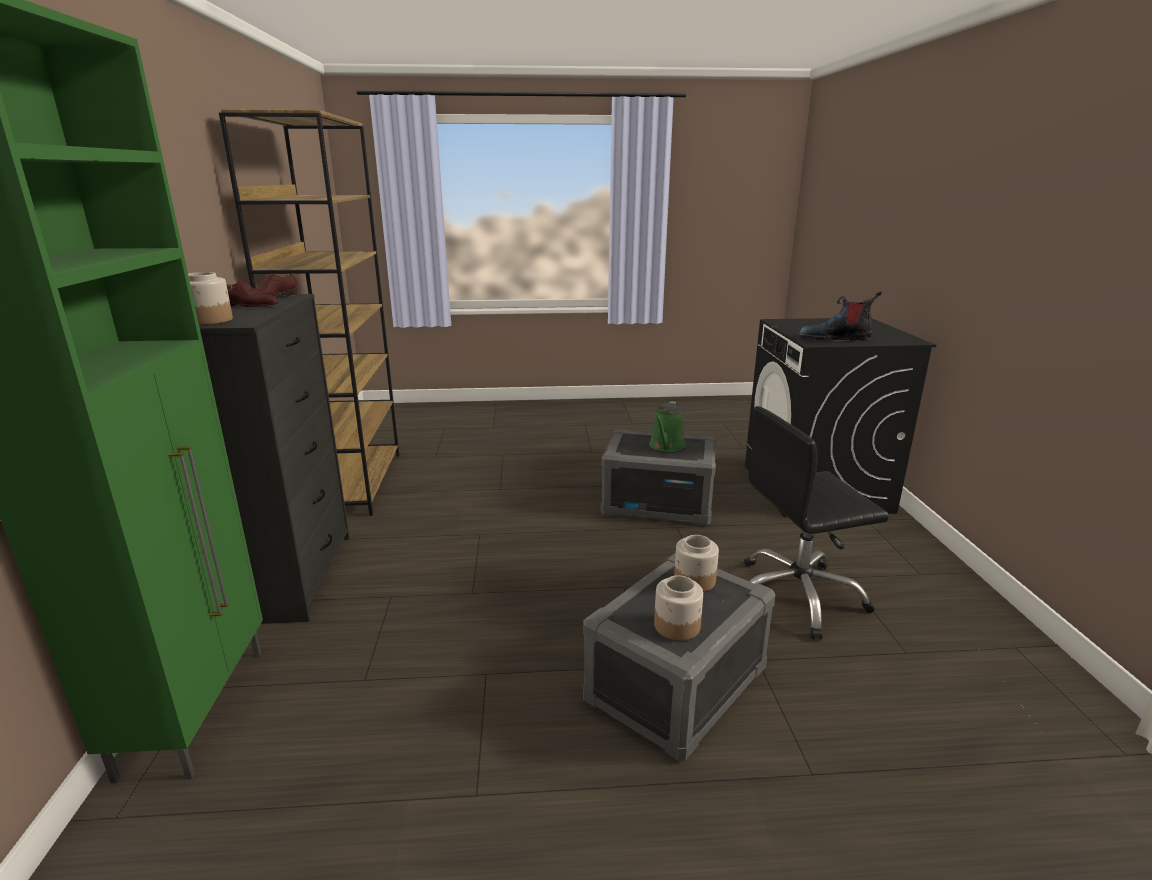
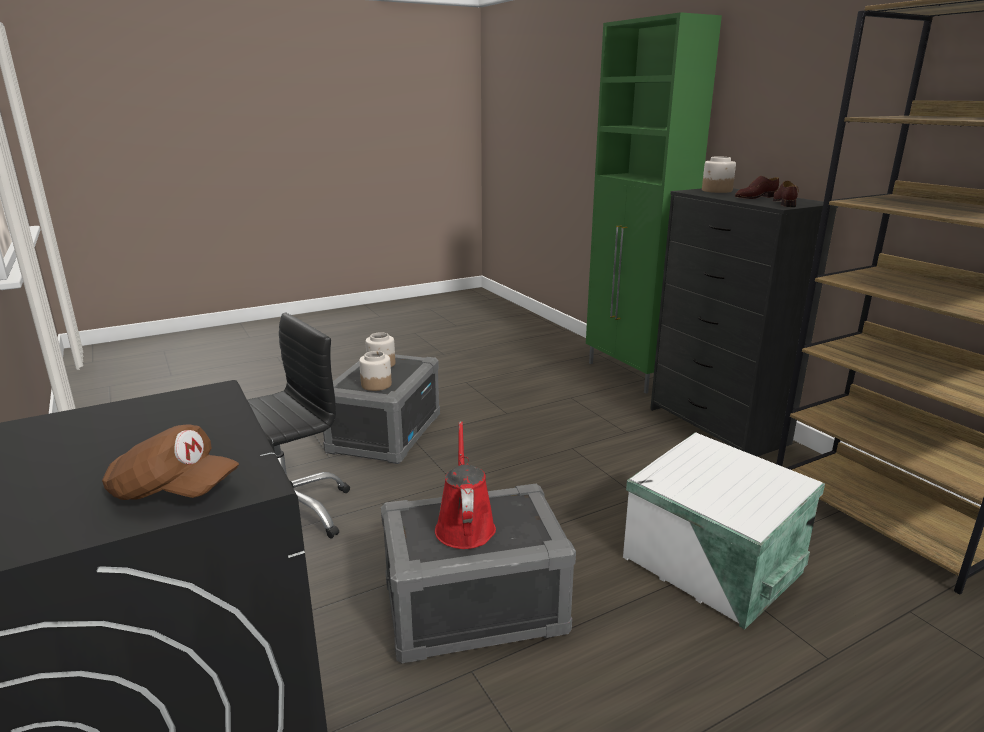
camera: 155 degrees right, 0 degrees up
green watering can [649,401,686,452] -> red watering can [435,421,496,549]
boot [799,291,882,341] -> none
none -> brown cap [102,424,239,500]
none -> white storage box [623,432,825,629]

